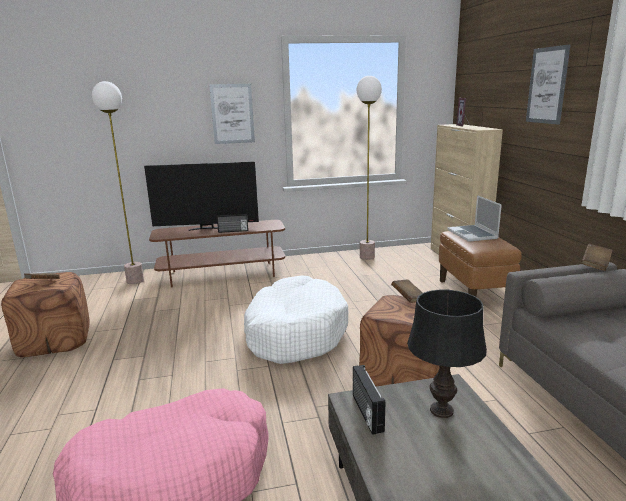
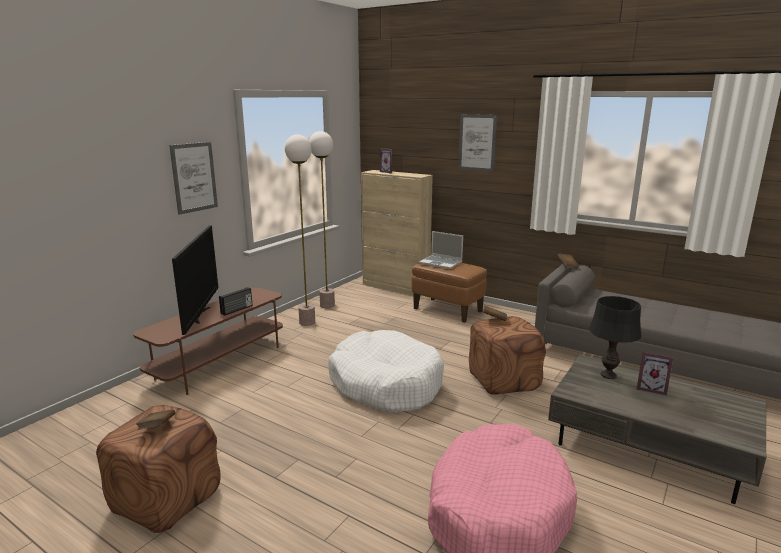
camera: 45 degrees left, 0 degrees up
floor lamp [92,81,144,284] -> floor lamp moved to [285,134,315,326]
television [144,162,259,231] -> television turned 45 degrees counterclockwise [172,225,218,335]
radio [353,365,385,435] -> none
none -> picture frame [637,352,674,396]

